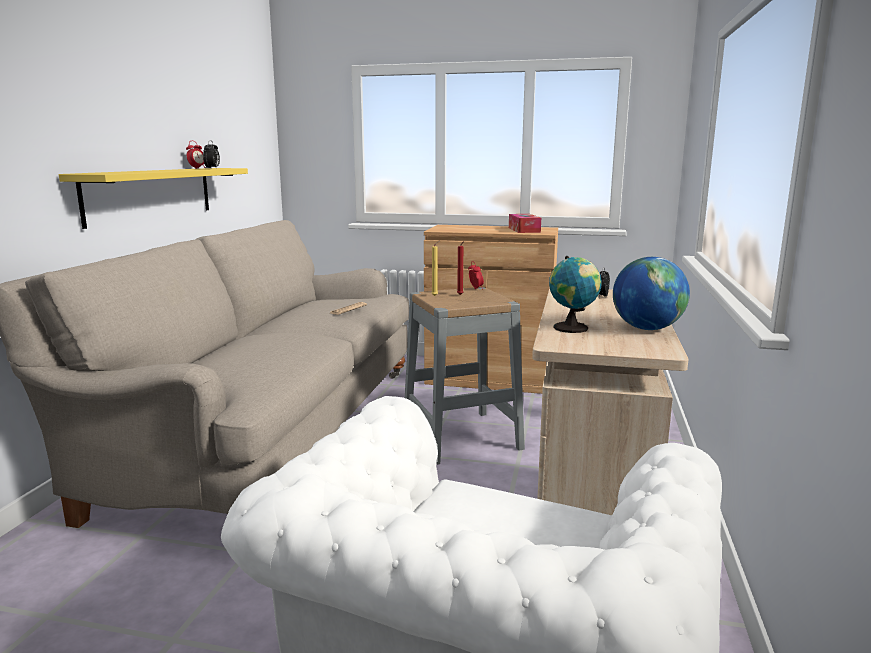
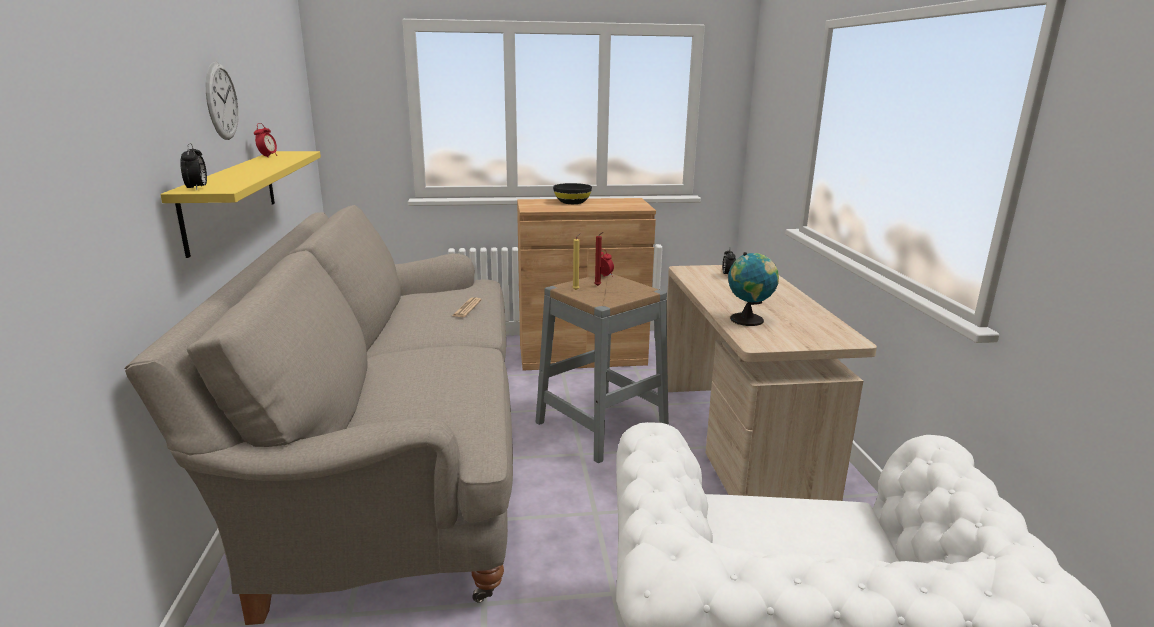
camera: 20 degrees left, 5 degrees up
alarm clock [203,140,220,168] -> alarm clock moved to [180,143,207,191]
tissue box [509,214,541,233] -> none
globe [613,257,690,330] -> none
none -> wall clock [206,62,239,140]
none -> black bowl [553,183,592,204]

